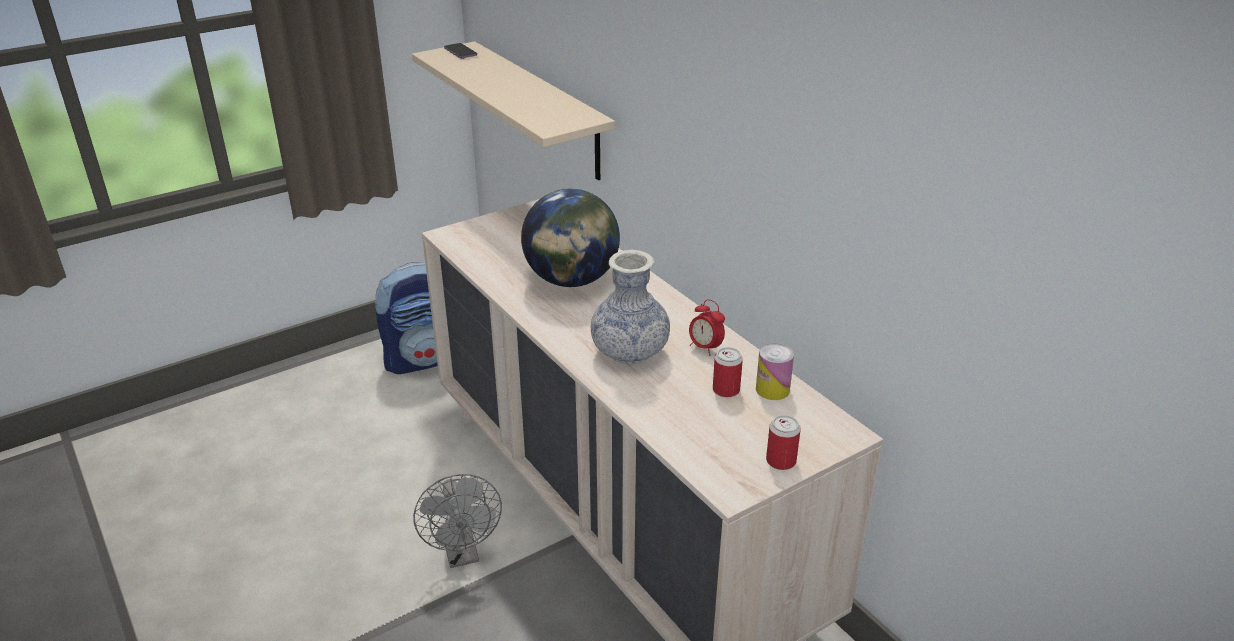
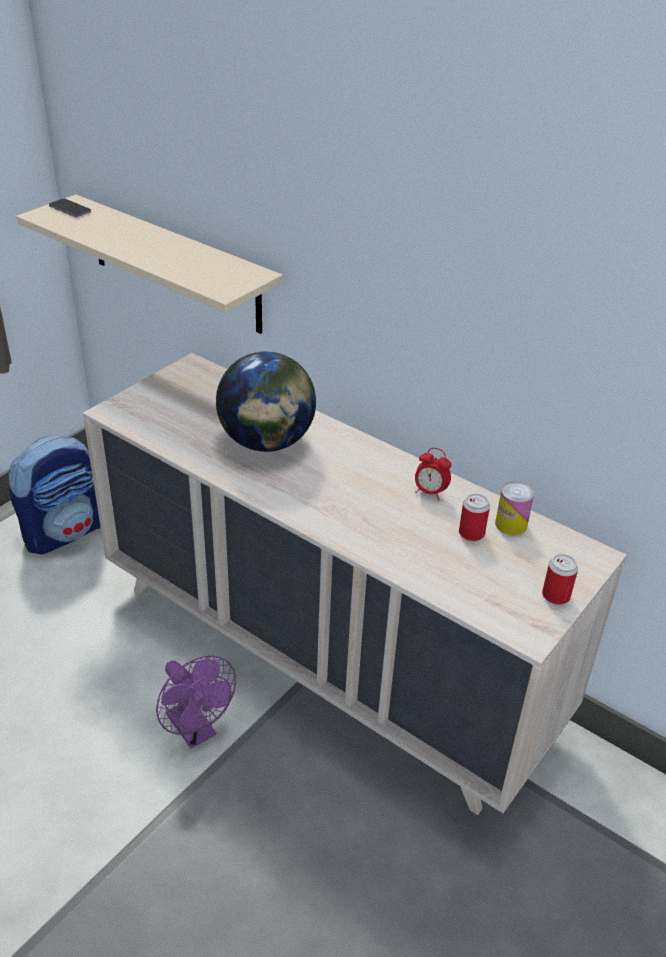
camera: 20 degrees left, 5 degrees up
grey fan [413,474,502,568] -> purple fan [156,656,236,748]
vase [591,250,670,364] -> none

